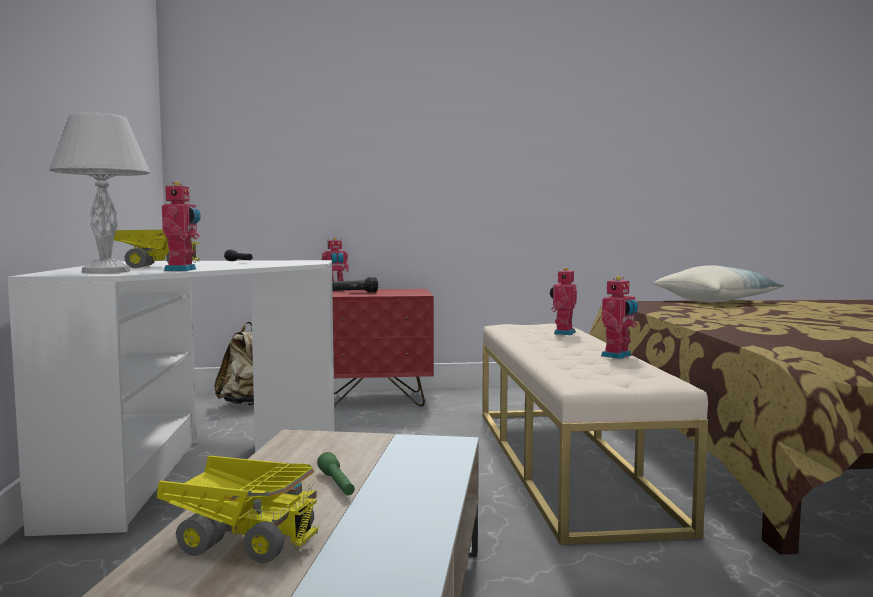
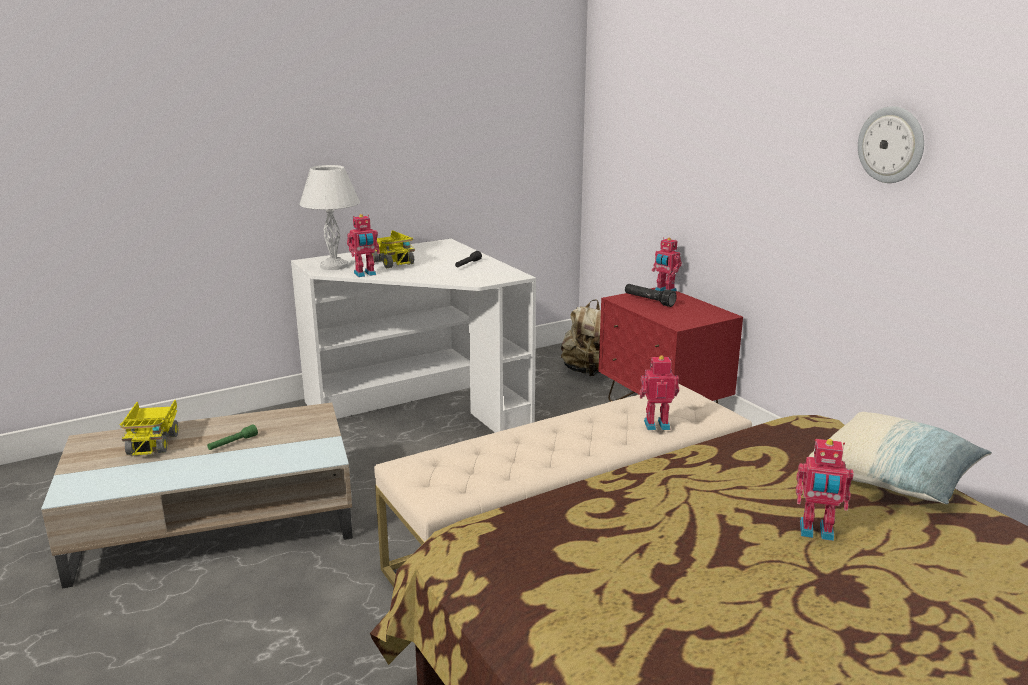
camera: 65 degrees right, 15 degrees up
toy robot [601,276,638,359] -> toy robot moved to [796,439,854,541]
none -> wall clock [858,106,924,183]

